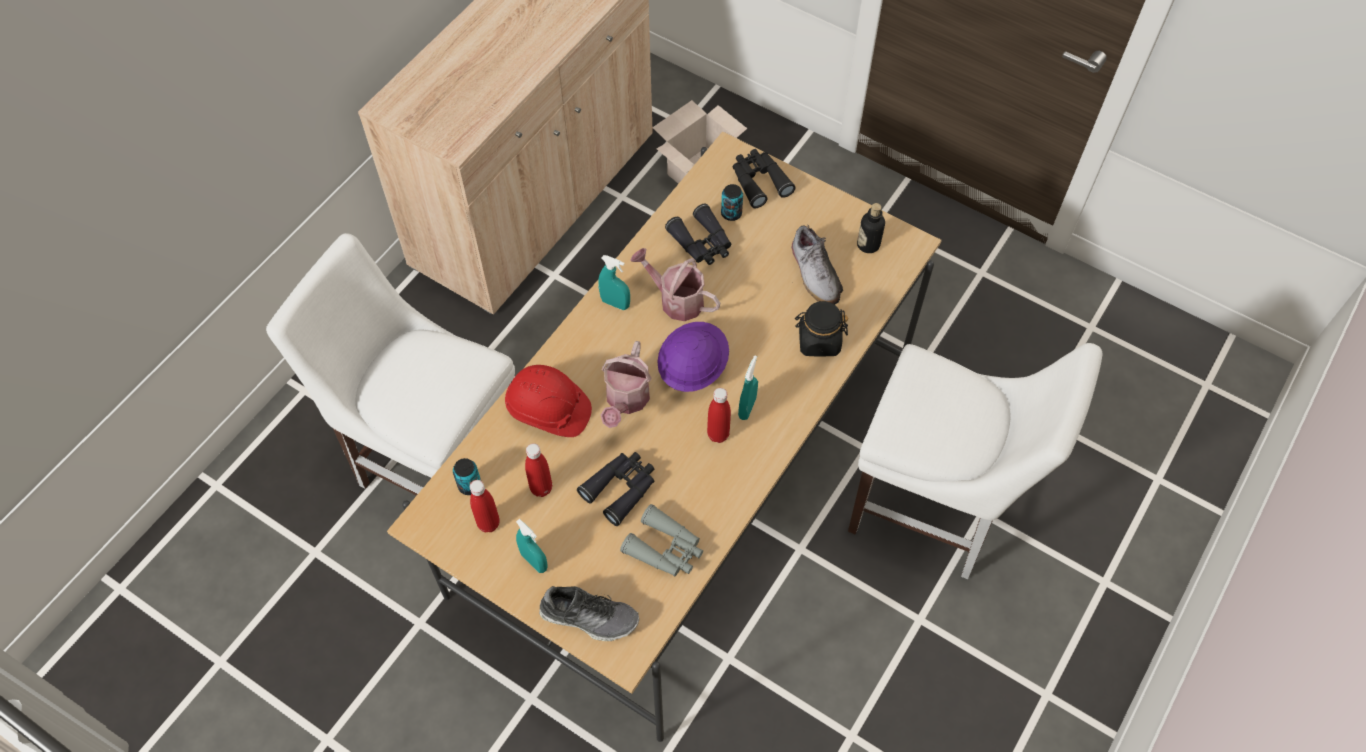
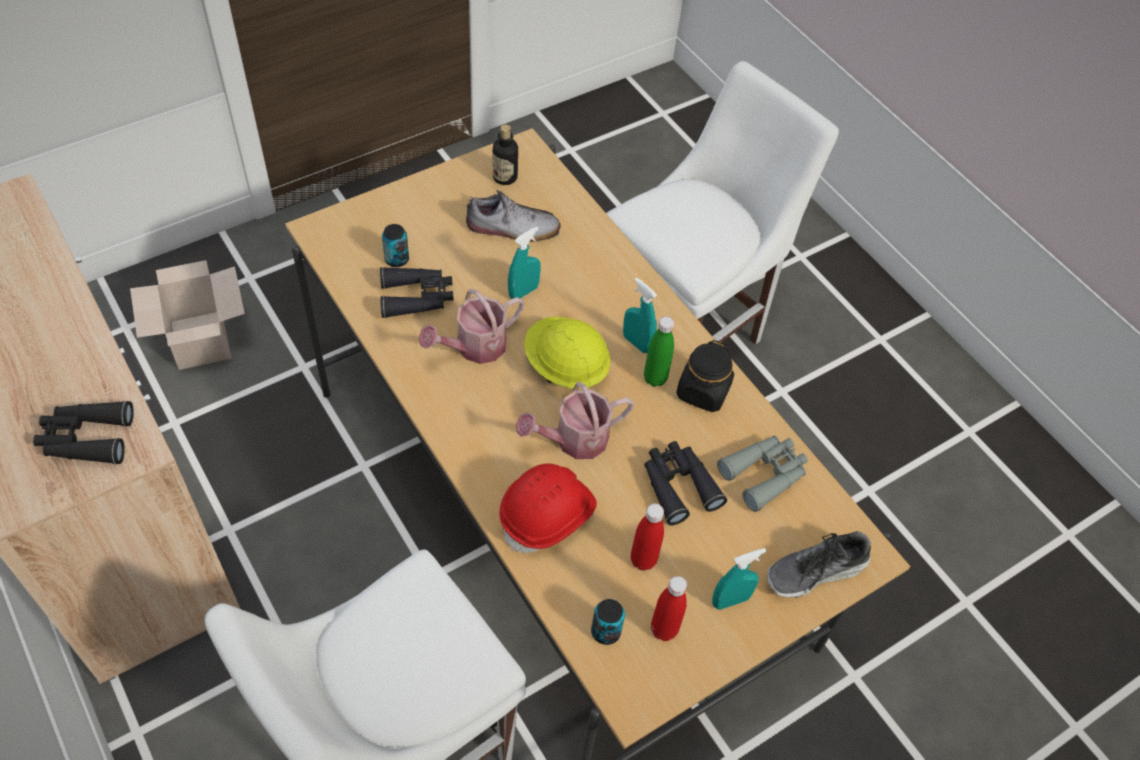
camera: 70 degrees left, 5 degrees down
shoe [539,586,639,641] -> shoe turned 150 degrees counterclockwise [767,531,871,598]
turquoise spray bottle [598,255,630,310] -> turquoise spray bottle moved to [508,227,541,299]
watering can [601,341,651,428] -> watering can turned 120 degrees clockwise [516,382,634,459]
purple hard hat [657,322,729,392] -> yellow hard hat [524,317,610,389]
red bottle [707,388,731,443] -> green bottle [644,316,674,387]
black binoculars [733,149,796,208] -> black binoculars moved to [33,401,134,465]
black jar [795,301,848,357] -> black jar moved to [676,340,734,412]

